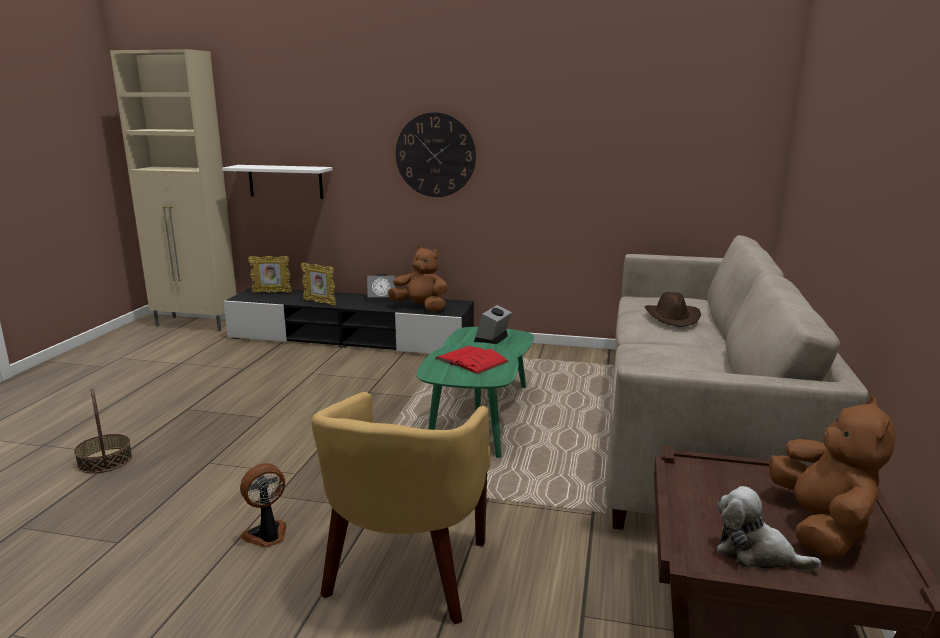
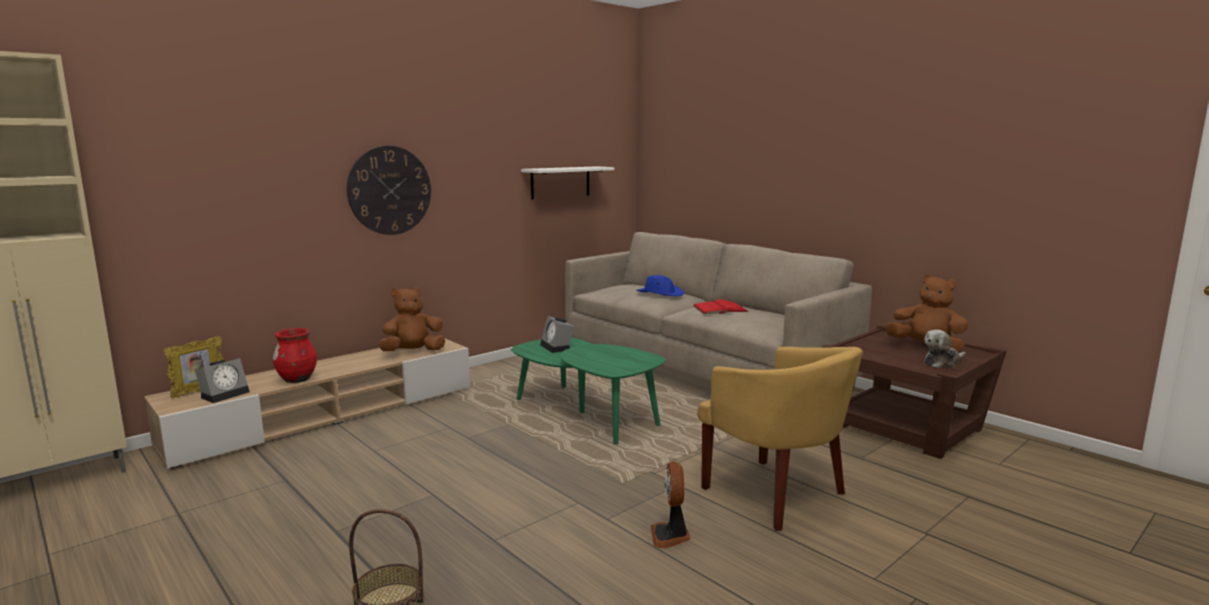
camera: 55 degrees left, 5 degrees down
white shelf [222,165,332,199] -> white shelf moved to [521,166,614,199]
black tv stand [223,287,474,354] -> beige tv stand [144,338,470,469]
picture frame [300,262,336,305] -> red vase [273,328,317,383]
alarm clock [367,274,396,303] -> alarm clock moved to [195,358,250,403]
red book [435,346,509,374] -> red book moved to [693,299,749,314]
brown hat [644,292,701,327] -> blue hat [636,275,684,296]

